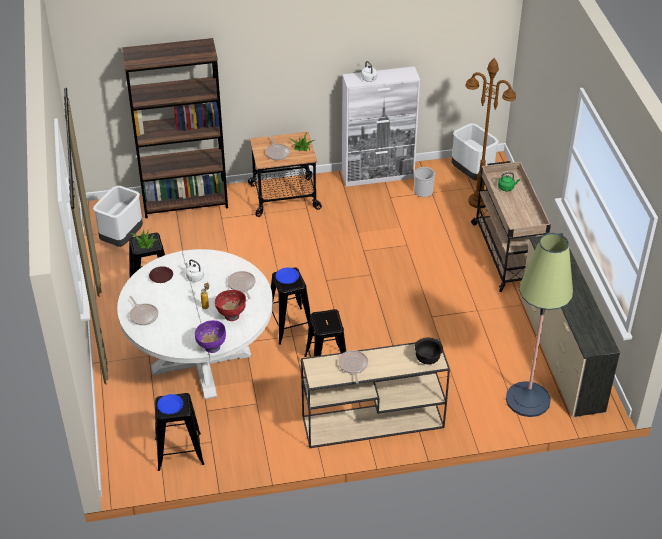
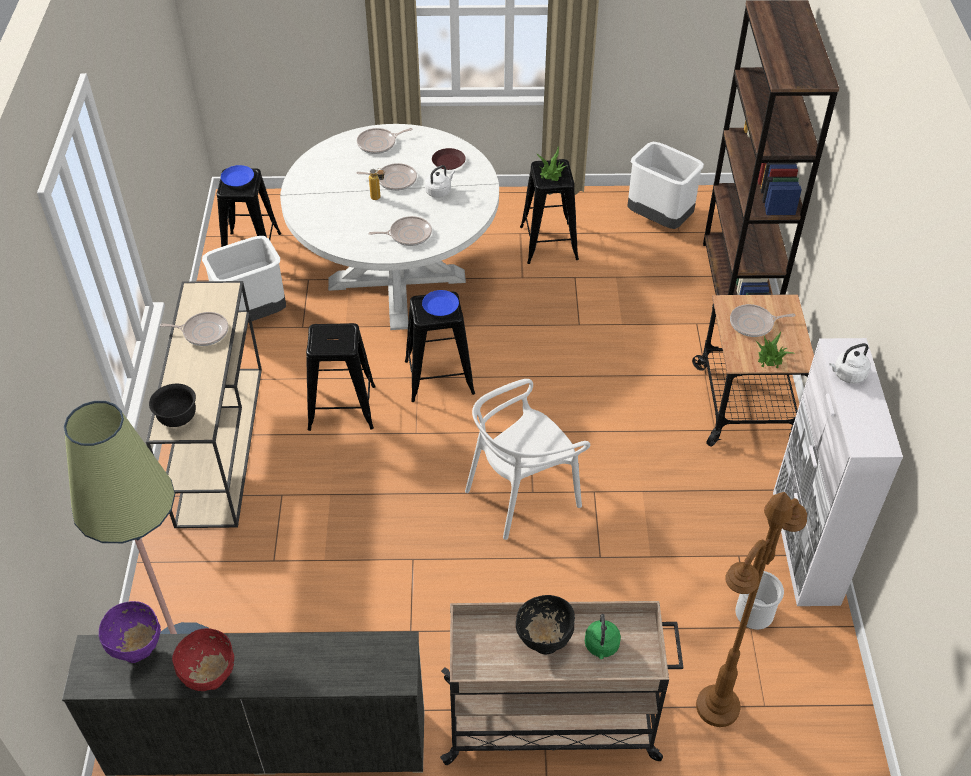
camera: 100 degrees right, 5 degrees up
purple bowl [195,320,226,353] -> purple bowl moved to [99,601,161,663]
red bowl [215,290,246,321] -> red bowl moved to [172,628,234,691]
white trash can [452,123,499,181] -> white trash can moved to [202,236,286,323]
none -> frying pan [357,163,417,191]
none -> white chair [465,379,590,540]
none -> black bowl [516,595,575,654]

